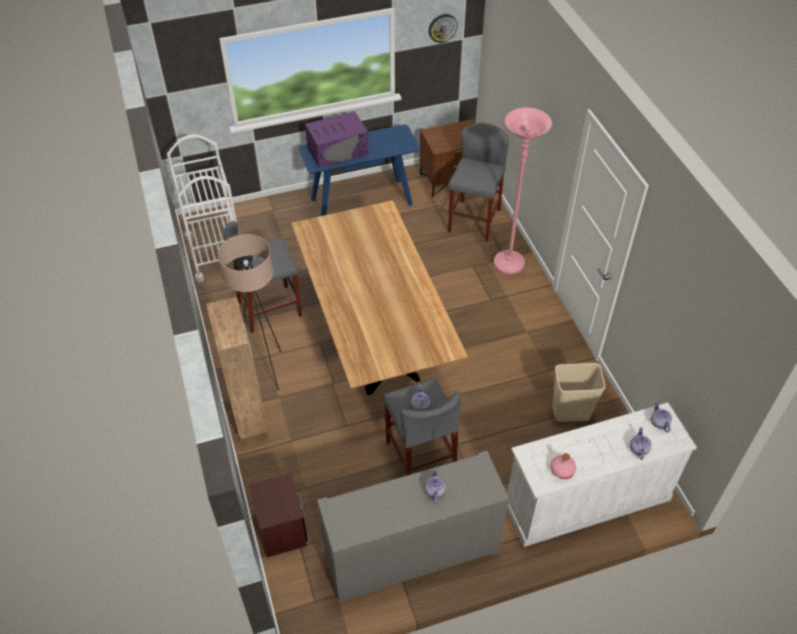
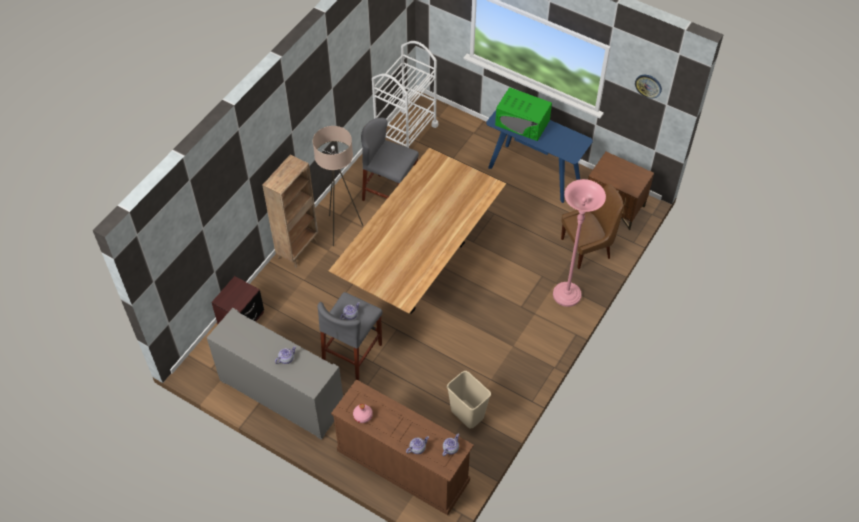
camera: 50 degrees right, 5 degrees up
purple microwave [305,111,368,168] -> green microwave [495,87,552,141]
grey stool [448,123,509,241] -> brown chair [561,184,624,269]
white dresser [507,402,697,547] -> brown dresser [331,379,474,515]

